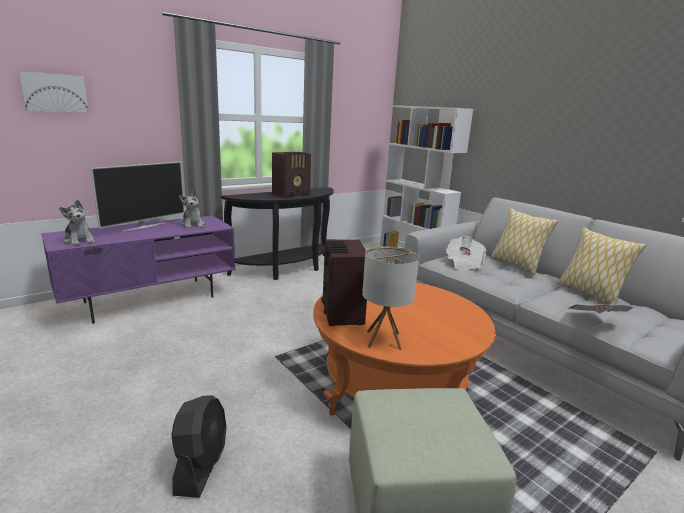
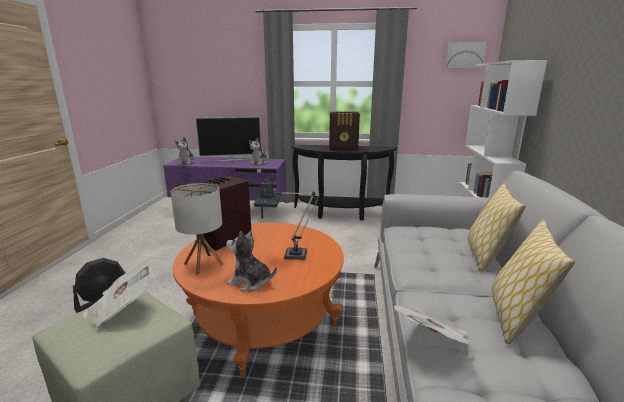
camera: 45 degrees right, 0 degrees up
picture [19,71,89,113] -> picture moved to [445,42,487,68]
newspaper [446,236,487,270] -> newspaper moved to [83,265,153,327]
none -> plush toy [226,230,277,291]
none -> table lamp [254,177,321,260]

